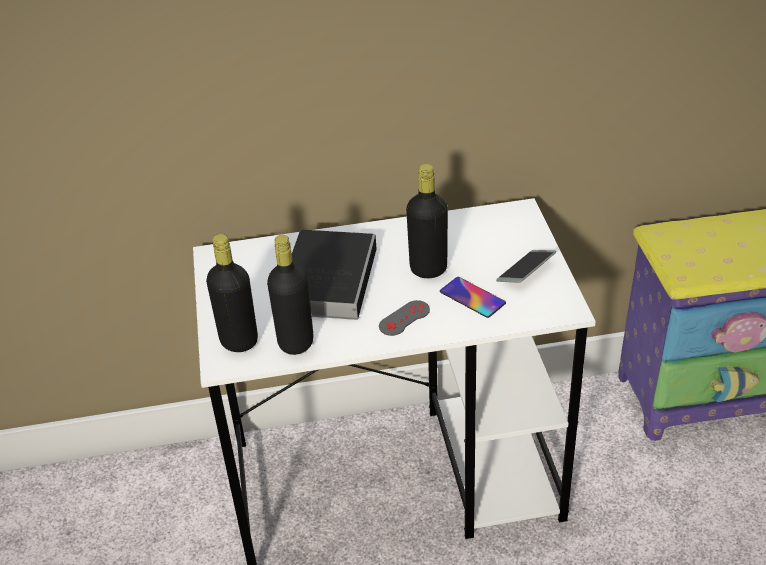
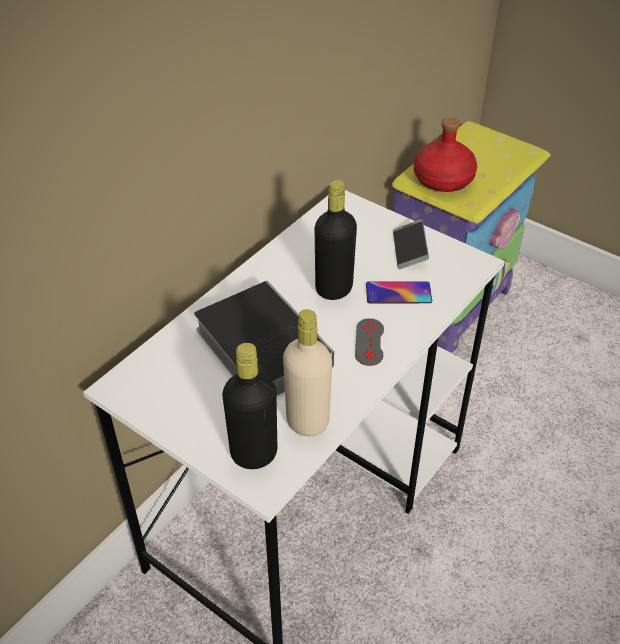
camera: 45 degrees left, 5 degrees up
black bottle [267,235,313,355] -> beige bottle [283,309,332,436]
none -> red bottle [414,117,477,192]

